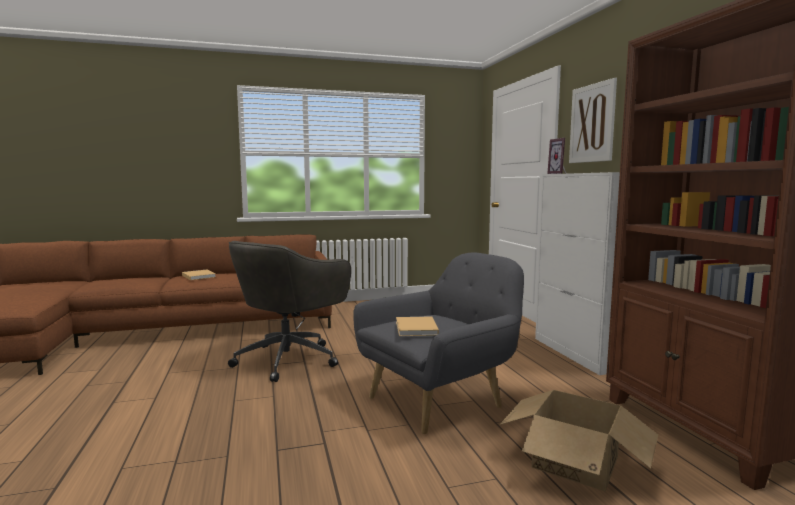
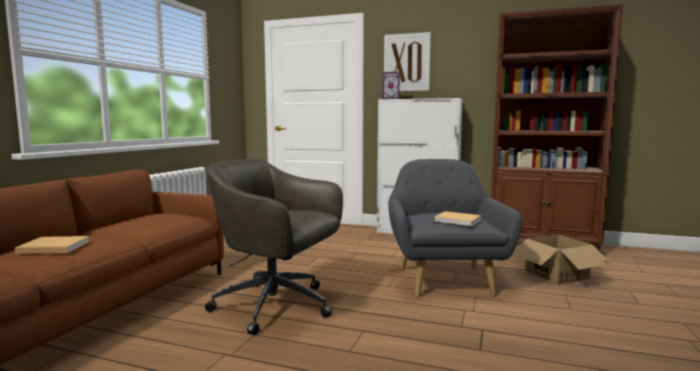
camera: 55 degrees left, 0 degrees up
grey office chair [228,241,351,382] -> grey office chair turned 135 degrees clockwise [205,159,343,335]

